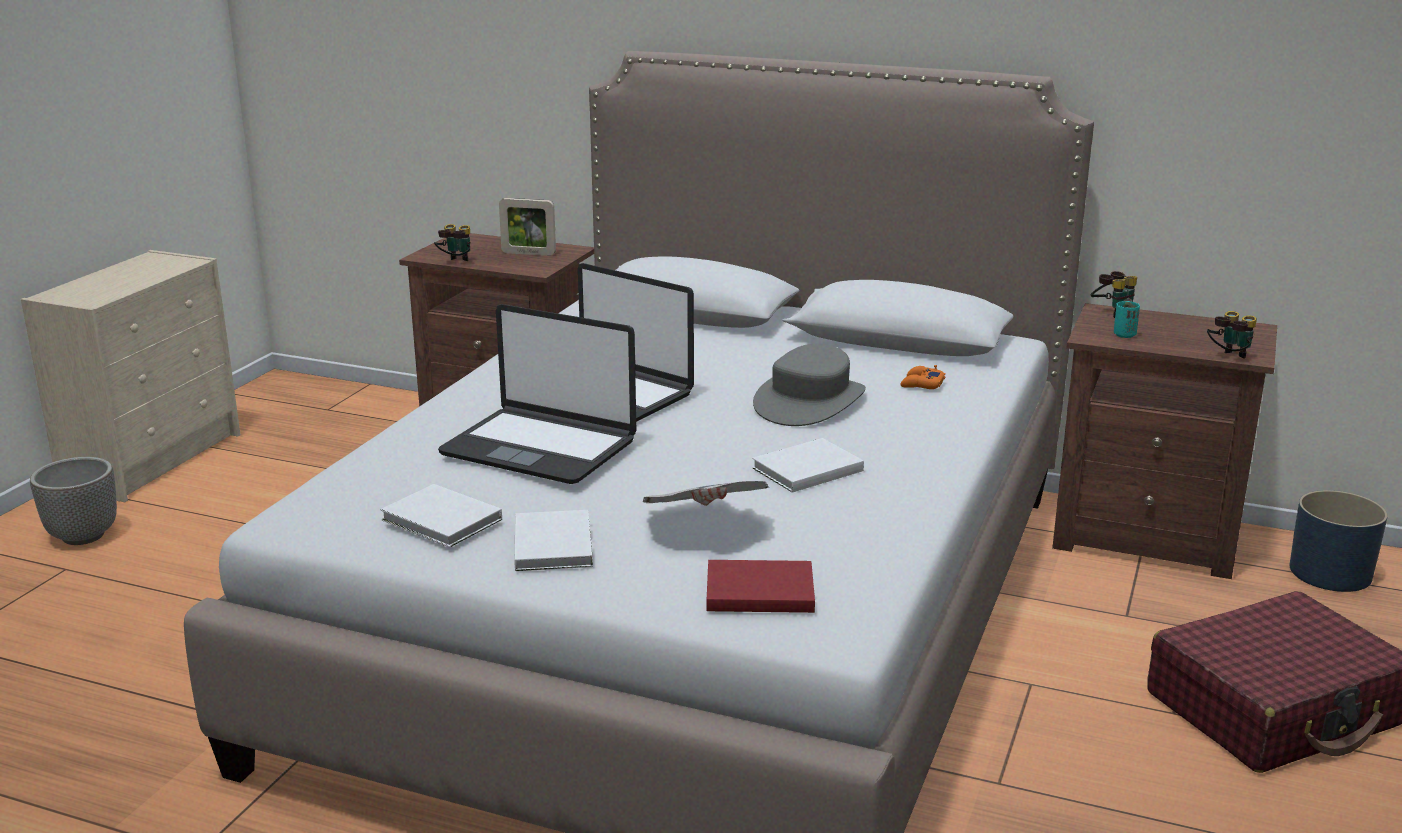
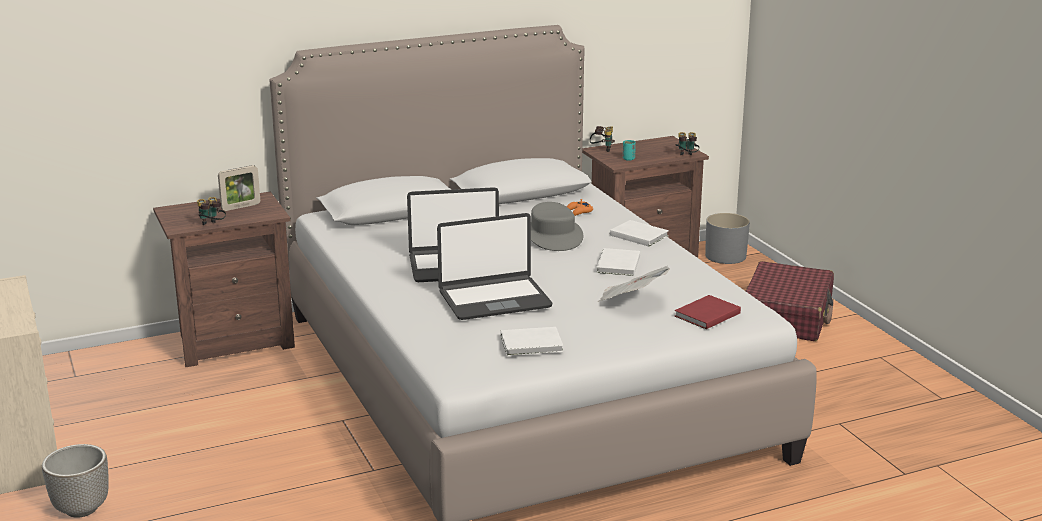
camera: 45 degrees left, 0 degrees up
white book [515,510,593,571] -> white book moved to [610,220,669,246]
blue planter [1290,490,1388,592] -> grey planter [705,213,750,264]

